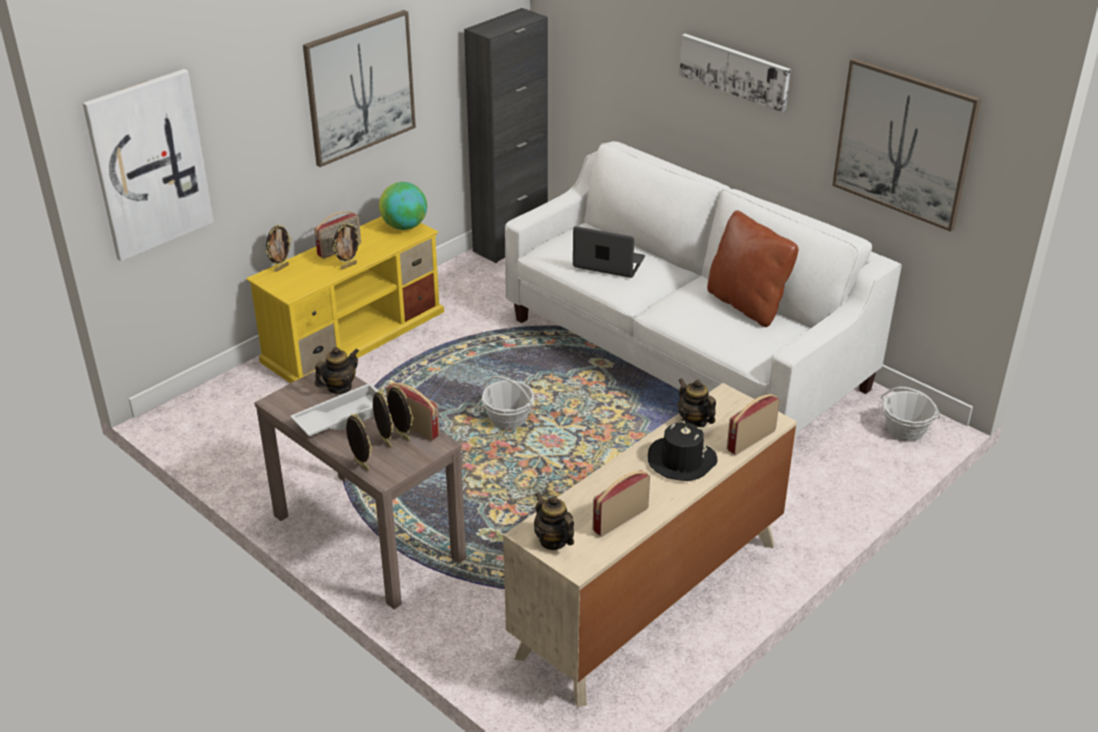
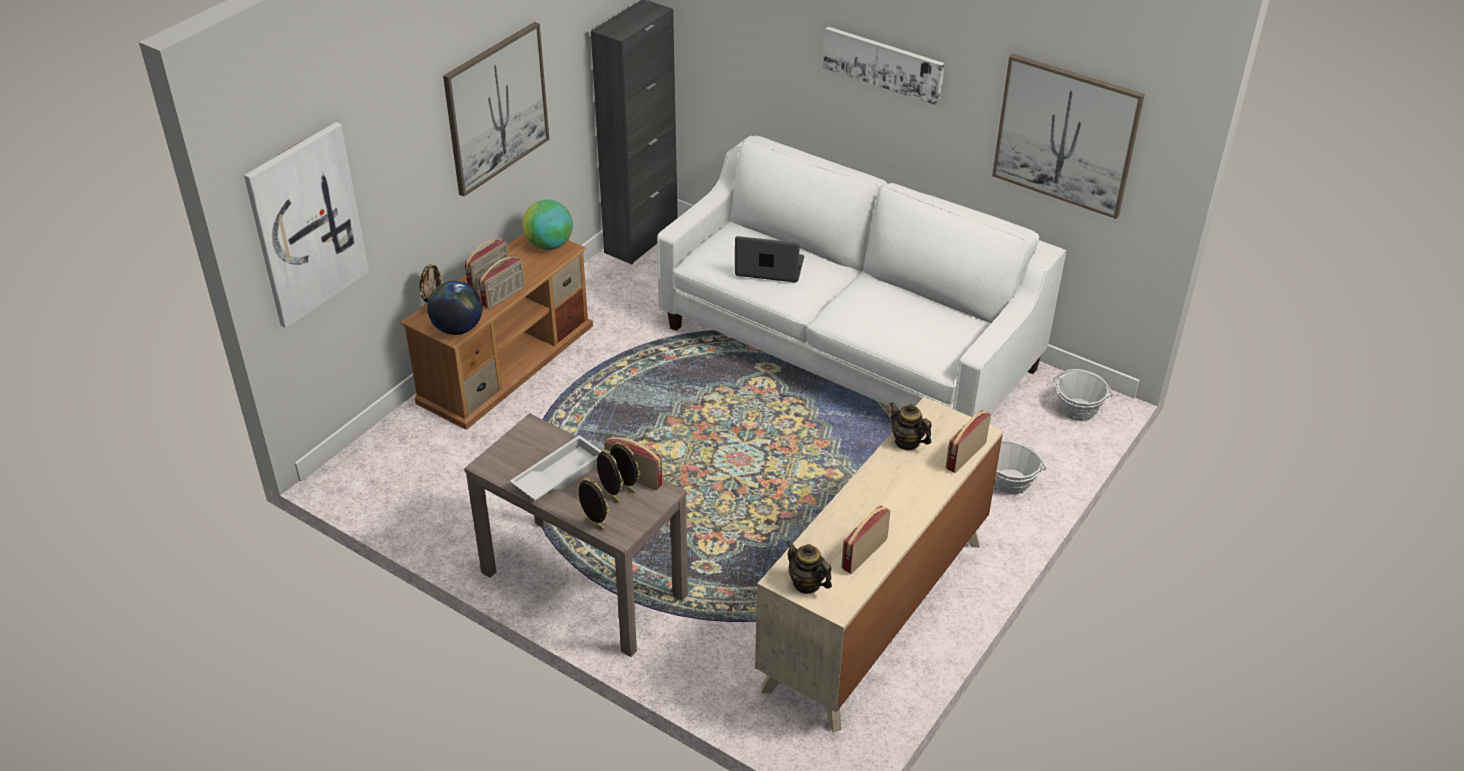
camera: 10 degrees left, 5 degrees up
yellow tv stand [246,216,444,383] -> brown tv stand [400,233,593,430]
teapot [315,347,359,394] -> none
picture frame [333,223,361,269] -> radio [479,257,525,309]
basket [482,376,534,429] -> basket moved to [994,441,1047,494]
black hat [648,421,718,481] -> none
brown pillow [707,210,799,327] -> none
none -> globe [427,281,482,335]

